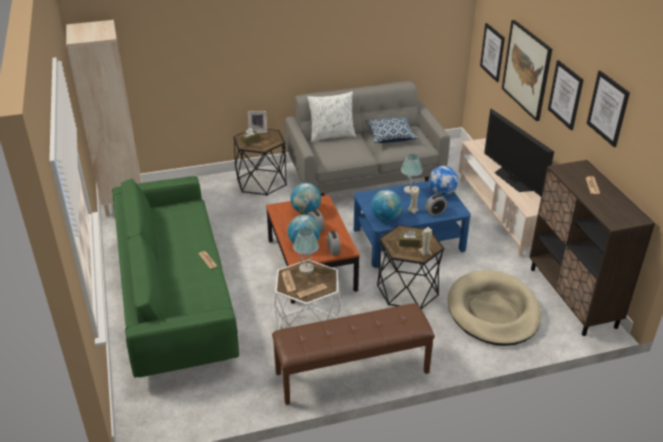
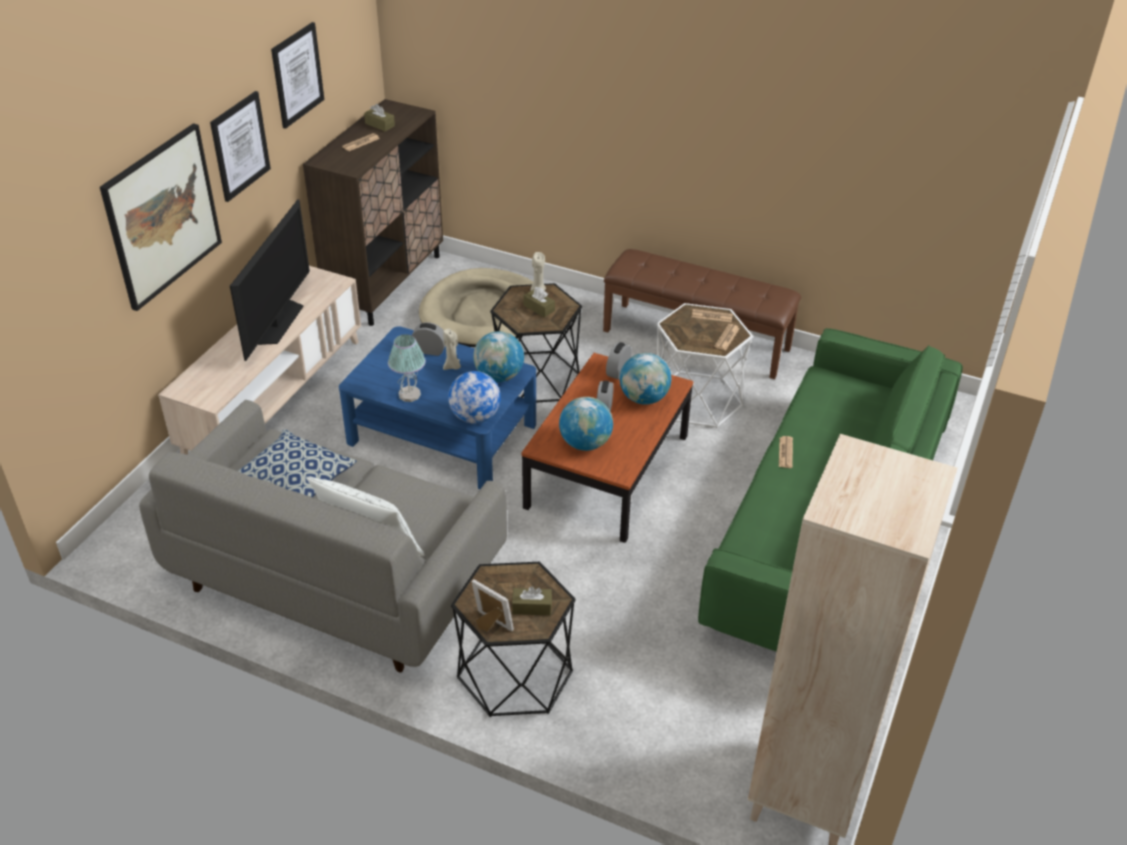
camera: 140 degrees left, 5 degrees up
table lamp [293,228,319,274] -> none
globe [428,166,458,196] -> globe moved to [448,371,501,424]
picture [480,23,505,82] -> none
none -> brown tissue box [364,104,395,131]

